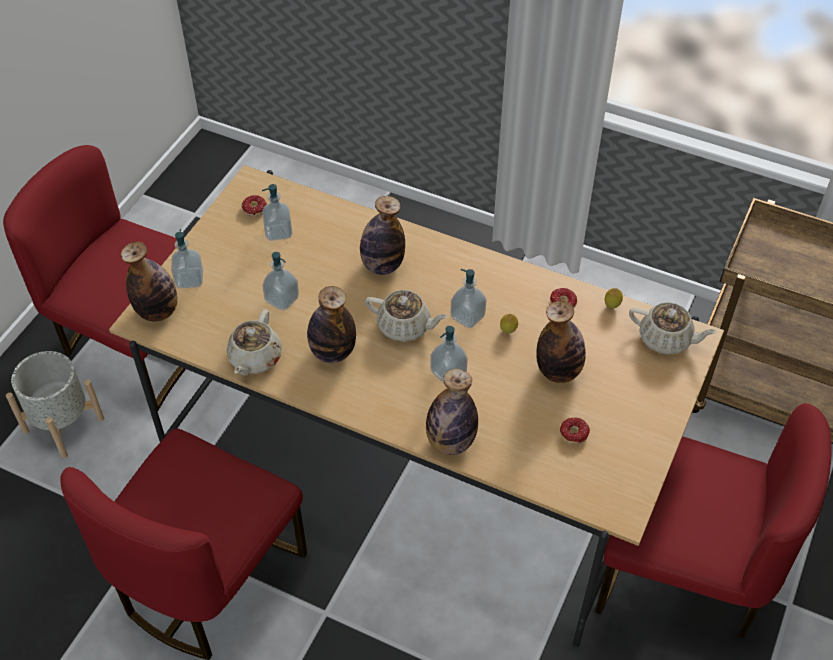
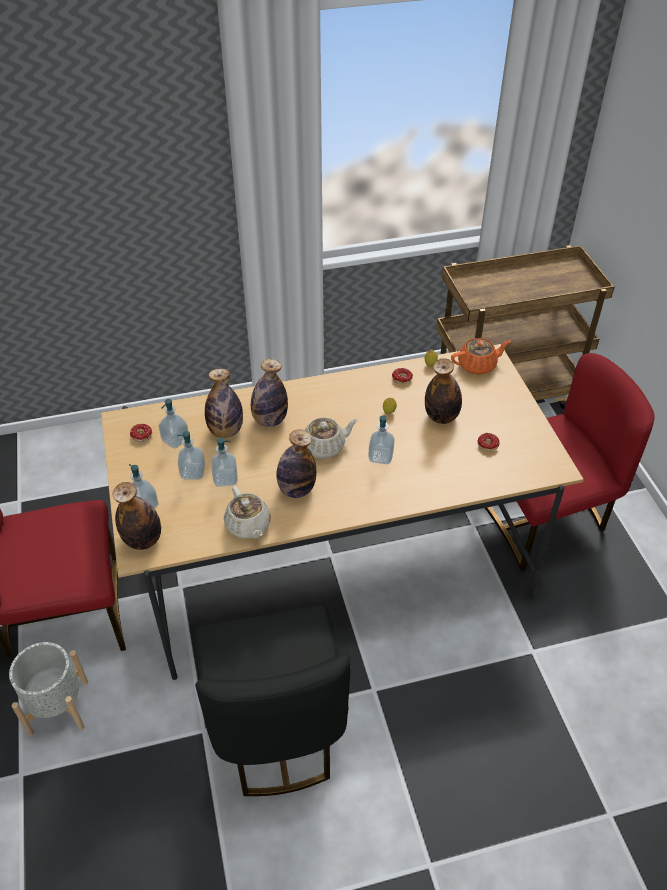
camera: 40 degrees left, 5 degrees down
red chair [60,428,307,660] -> black chair [194,605,351,796]
bottle [426,369,478,455] -> bottle moved to [205,369,243,438]
soap dispenser [451,269,487,328] -> soap dispenser moved to [177,431,205,480]
beige teapot [629,302,717,355] -> orange teapot [451,338,511,375]

